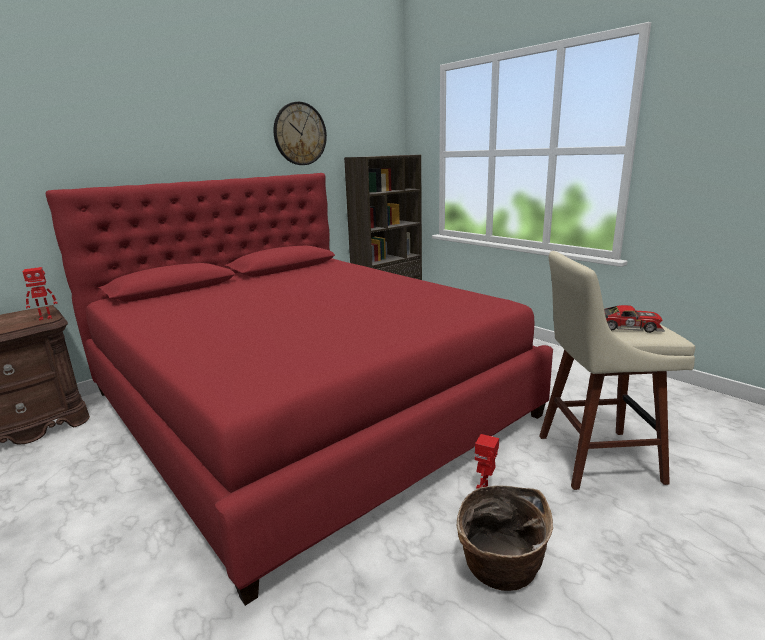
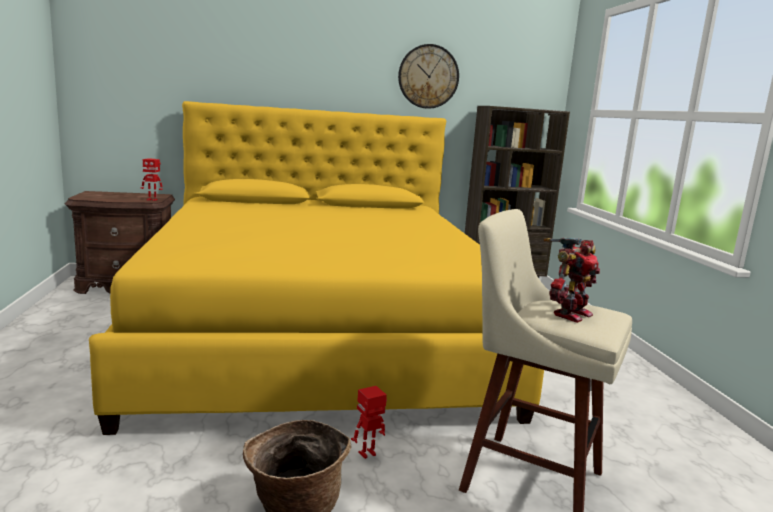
camera: 30 degrees right, 5 degrees down
red bed [46,173,553,606] -> yellow bed [89,101,544,435]
toy car [604,305,665,333] -> toy robot [544,238,600,323]

